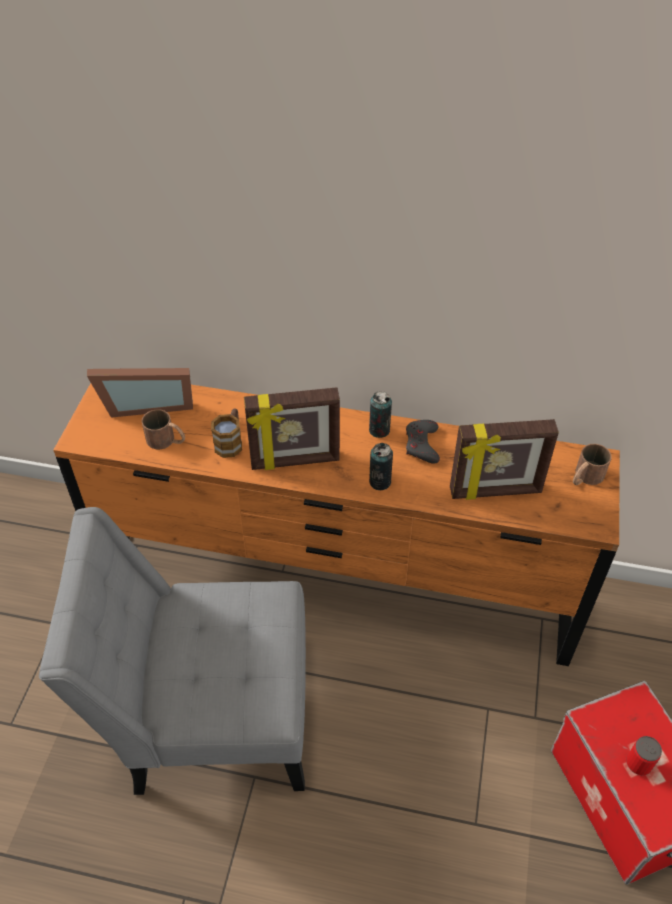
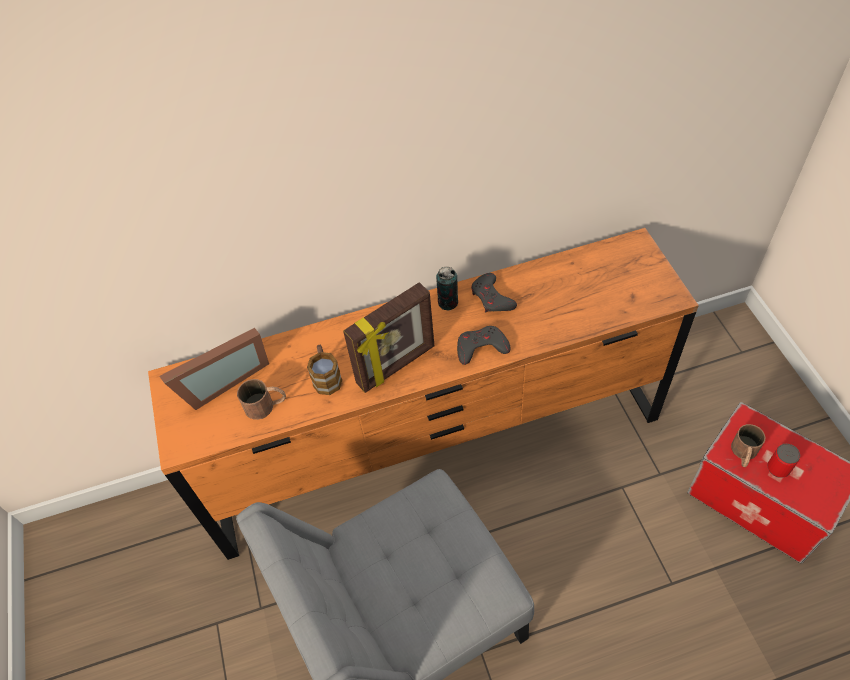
camera: 25 degrees left, 5 degrees up
can [369,443,393,490] -> grey game controller [457,326,511,365]
picture frame [450,419,559,500] -> none
brown mug [573,444,612,485] -> brown mug moved to [731,424,766,467]

